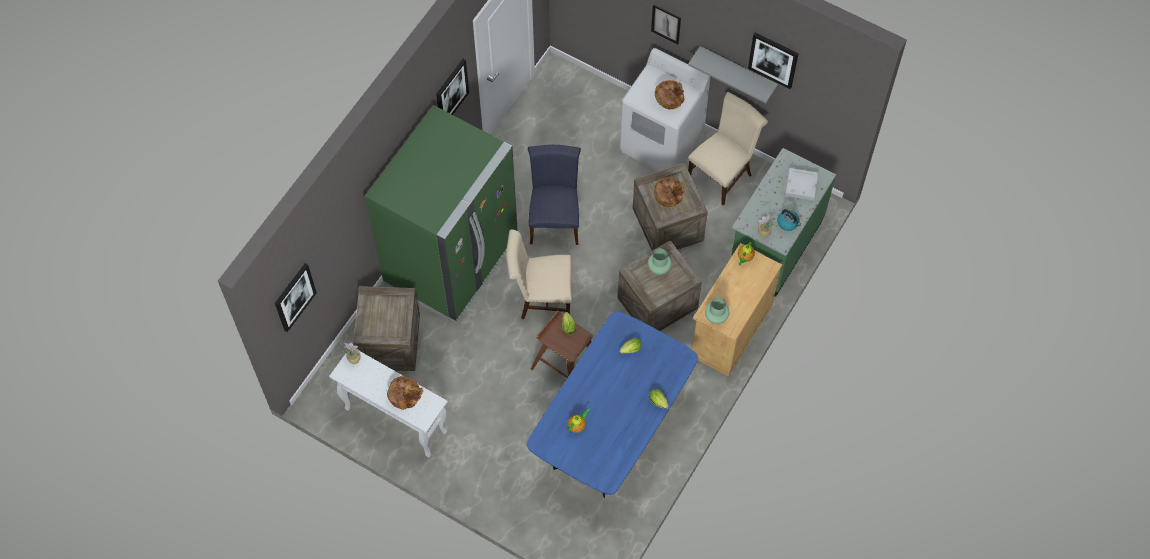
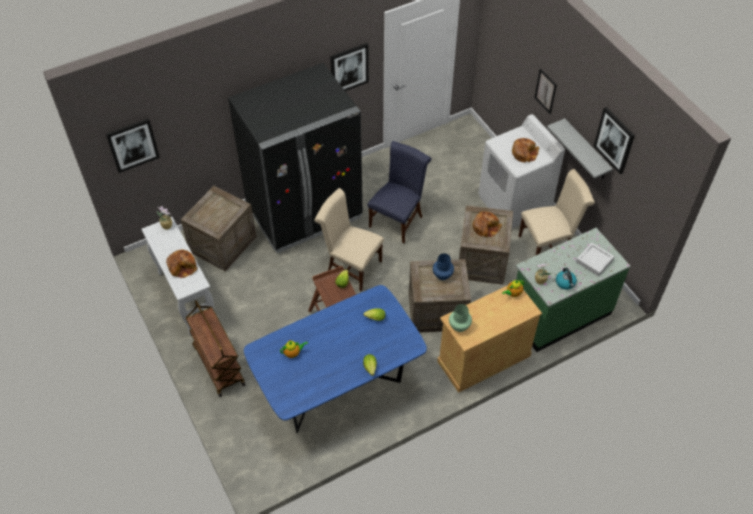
camera: 30 degrees right, 10 degrees down
green fridge [365,105,518,323] -> black fridge [228,63,363,253]
green vase [648,248,671,275] -> blue vase [433,253,454,280]
none -> brown cart [186,300,245,397]

